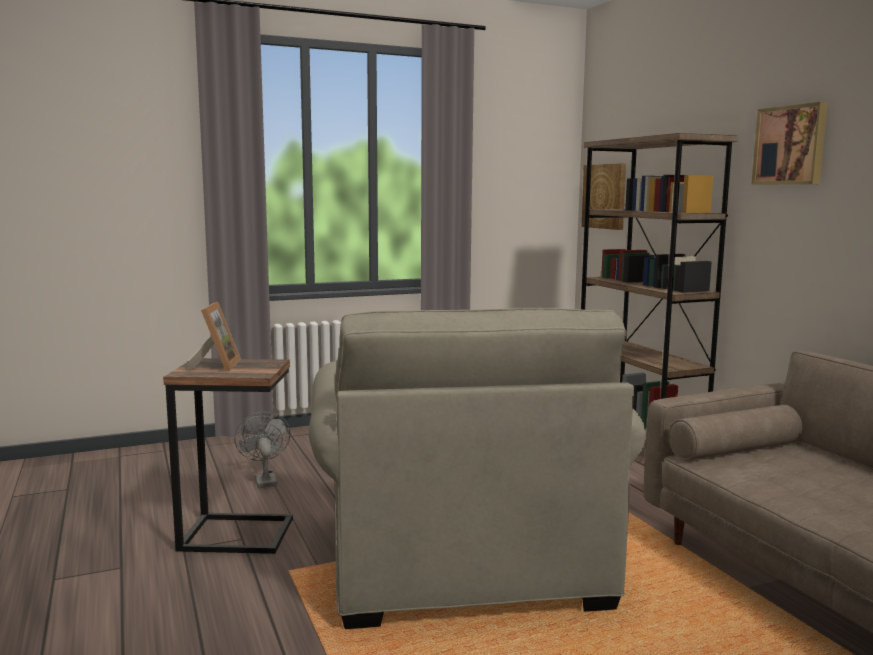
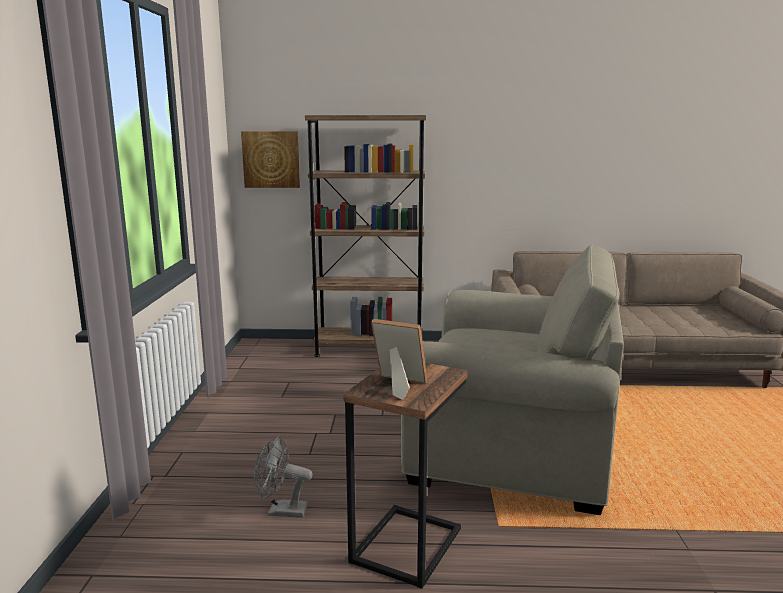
camera: 65 degrees left, 5 degrees up
picture [752,102,828,184] -> none

